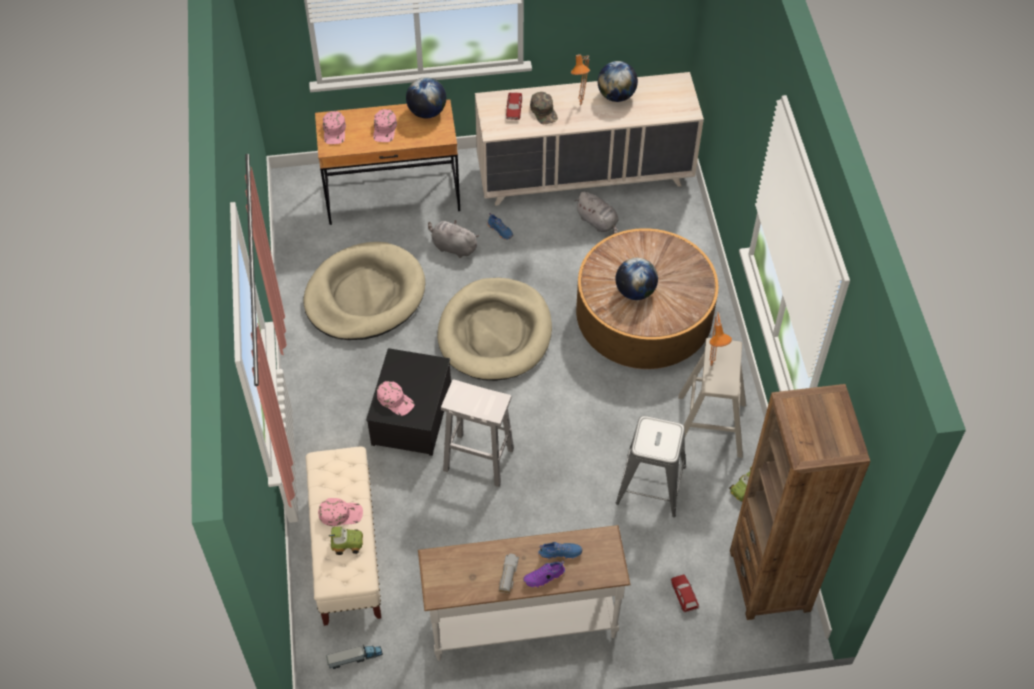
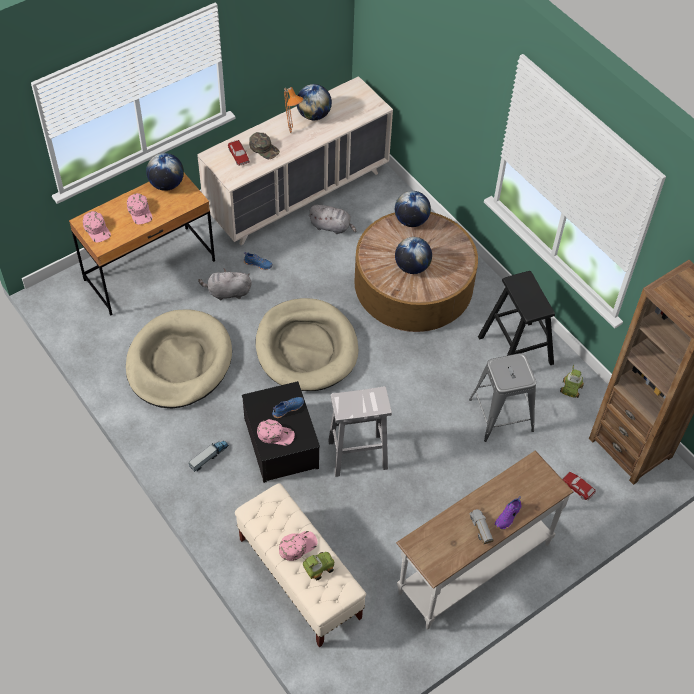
camera: 30 degrees left, 0 degrees up
toy truck [326,645,383,669] -> toy truck moved to [188,441,229,472]
blue shoe [538,542,582,560] -> blue shoe moved to [272,397,304,418]
beige stool [678,338,746,458] -> black stool [478,271,555,369]
orange table lamp [709,312,732,366] -> none
none -> globe [395,191,431,227]

